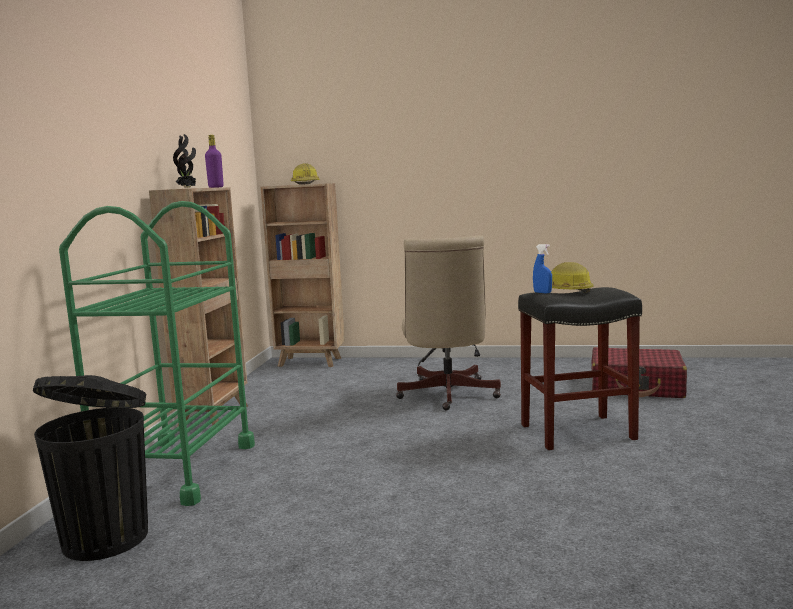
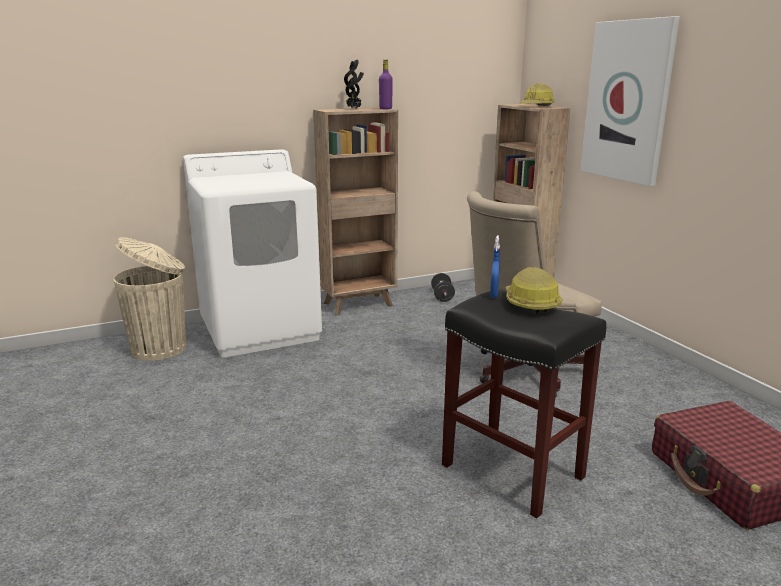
camera: 55 degrees right, 10 degrees up
black trash can [33,375,148,561] -> beige trash can [113,237,186,361]
green cart [59,201,255,506] -> white washing machine [183,149,322,358]
none -> black dumbbell [431,273,455,302]
none -> picture [580,16,680,186]

